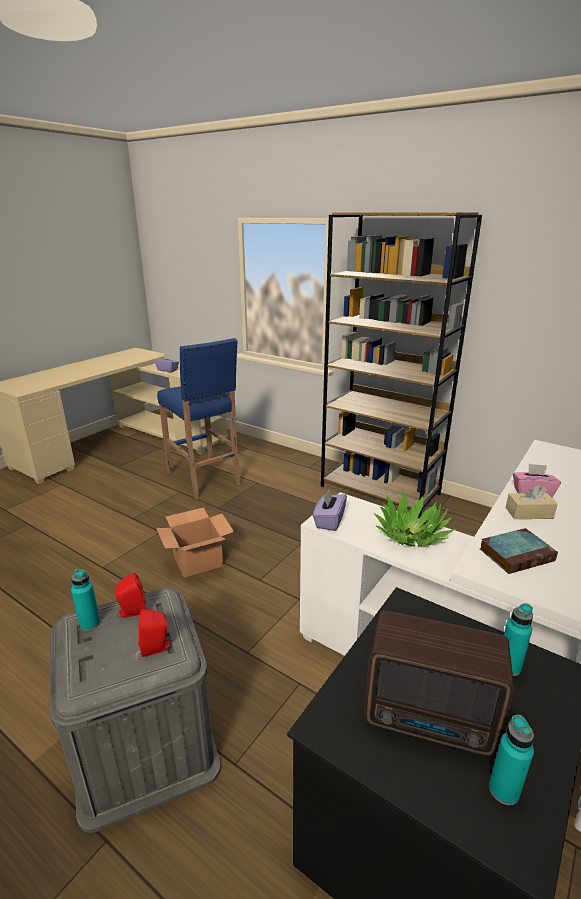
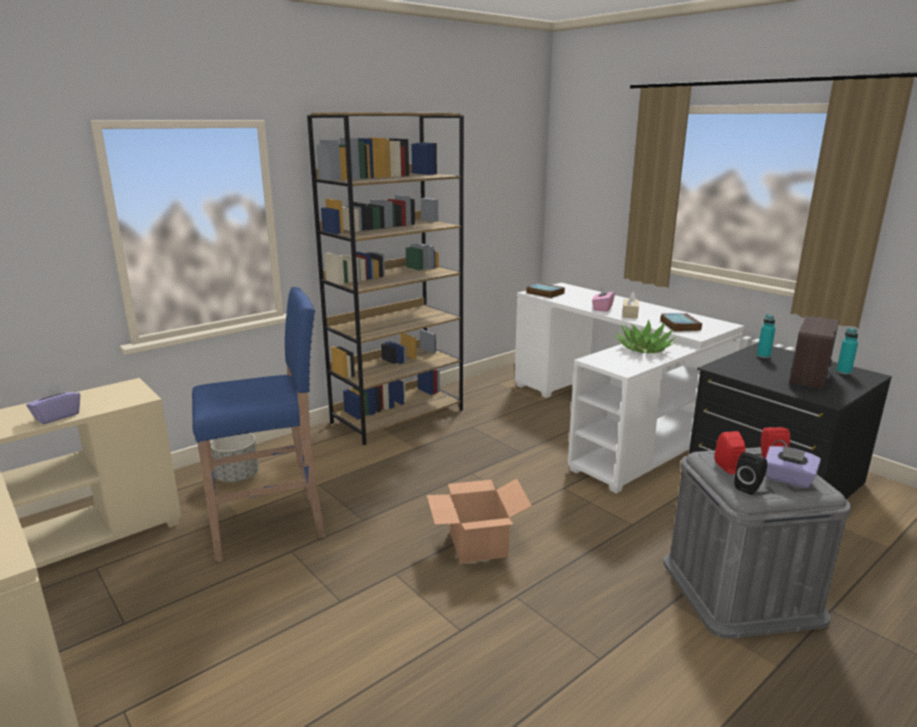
camera: 75 degrees left, 5 degrees down
turquoise bottle [71,569,100,631] -> black speaker [734,452,767,495]
purple tissue box [313,489,347,531] -> purple tissue box moved to [766,446,821,488]
none -> grey planter [211,433,259,482]
none -> book [526,283,565,298]

